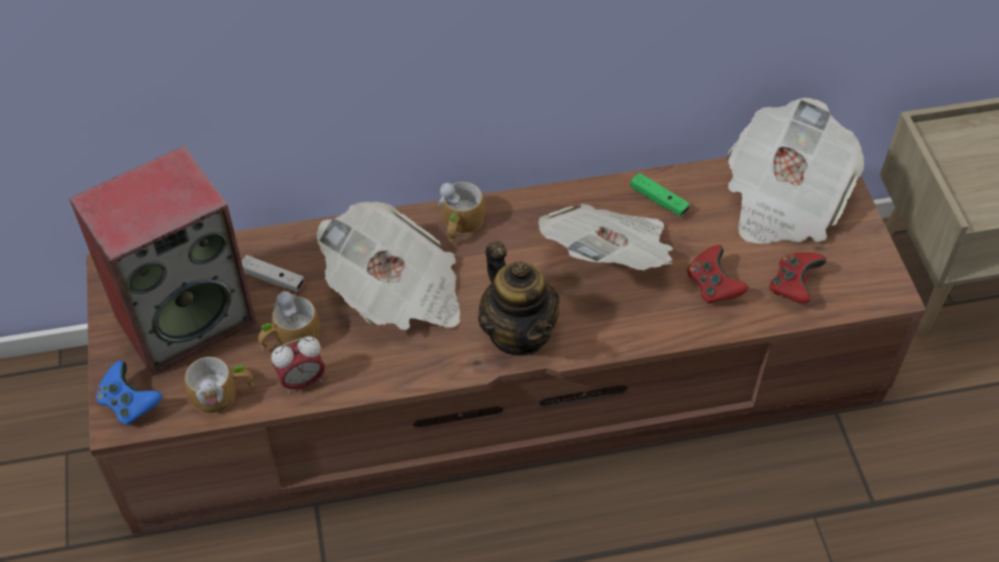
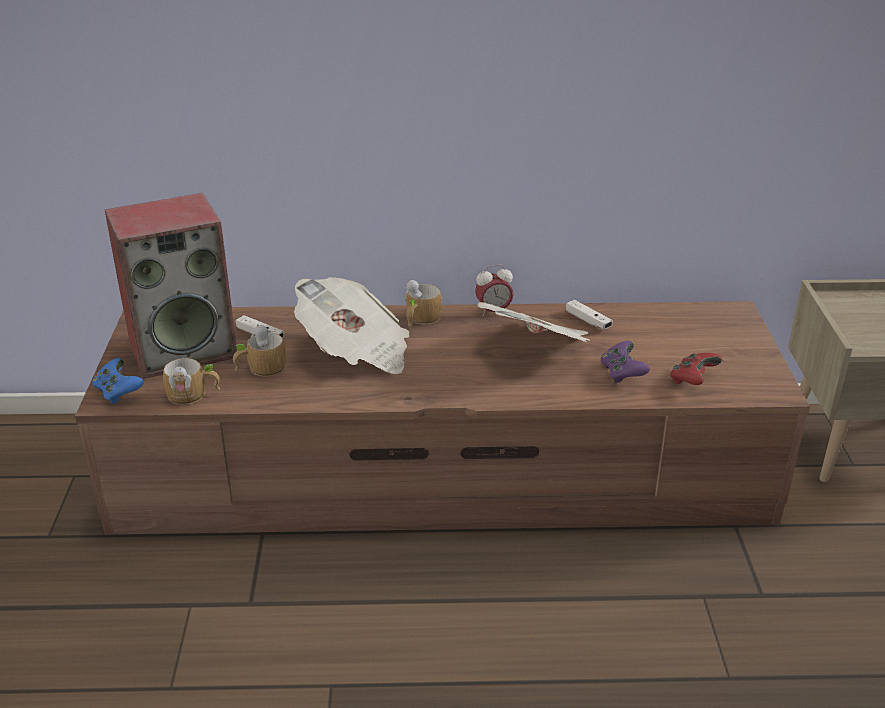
camera: 10 degrees right, 20 degrees down
alarm clock [271,336,325,394] -> alarm clock moved to [475,265,514,316]
teapot [478,241,560,356] -> none
green game controller [630,173,690,217] -> white game controller [566,300,612,330]
red game controller [687,245,748,304] -> purple game controller [601,341,650,383]
newspaper [727,98,864,244] -> none

